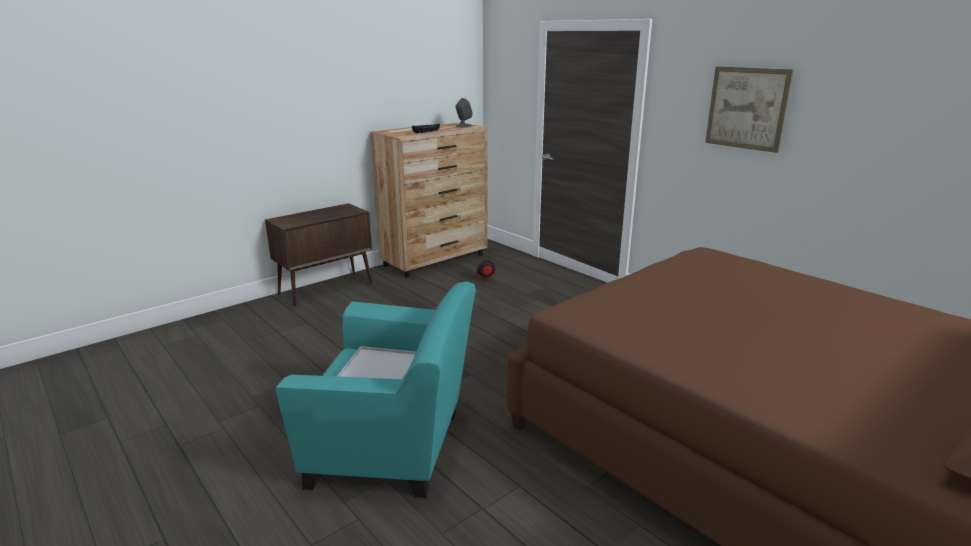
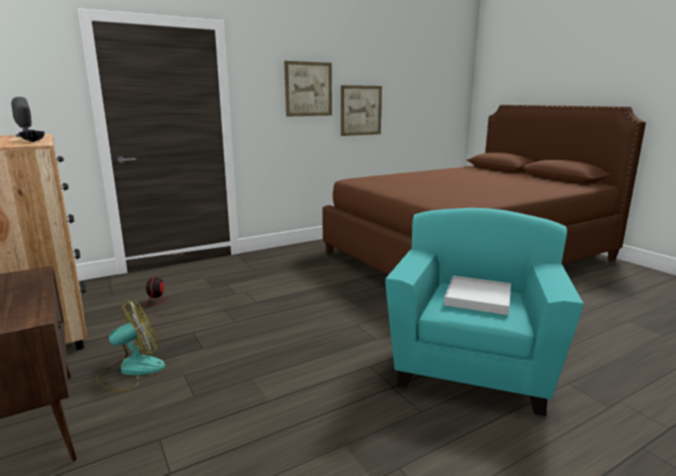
camera: 80 degrees left, 5 degrees down
none -> fan [97,300,165,392]
none -> picture [341,85,382,136]

